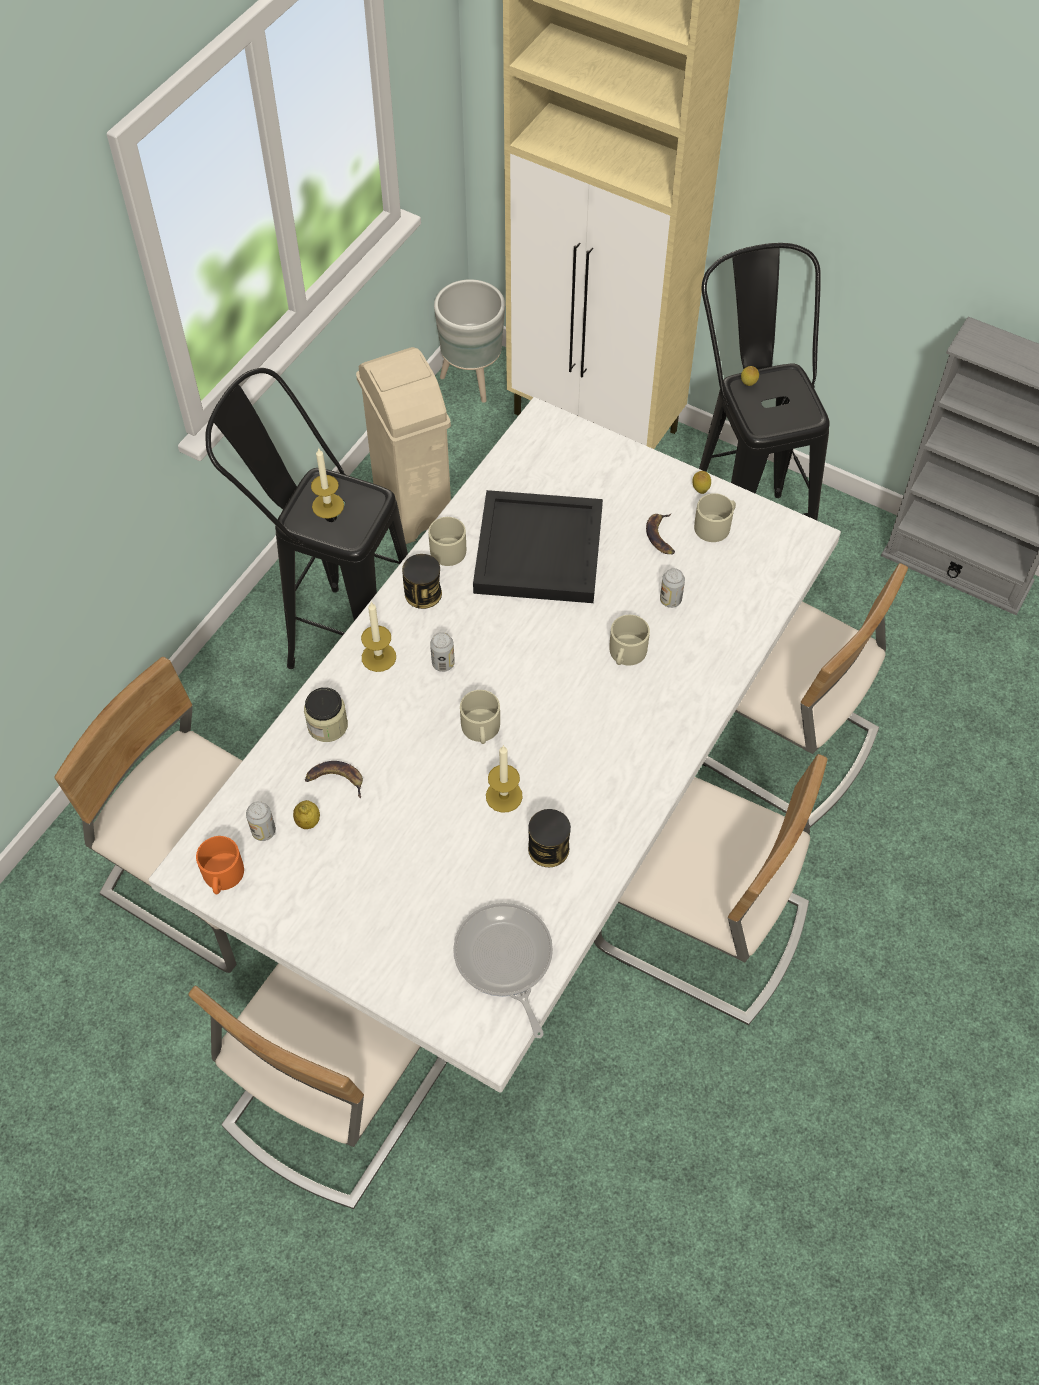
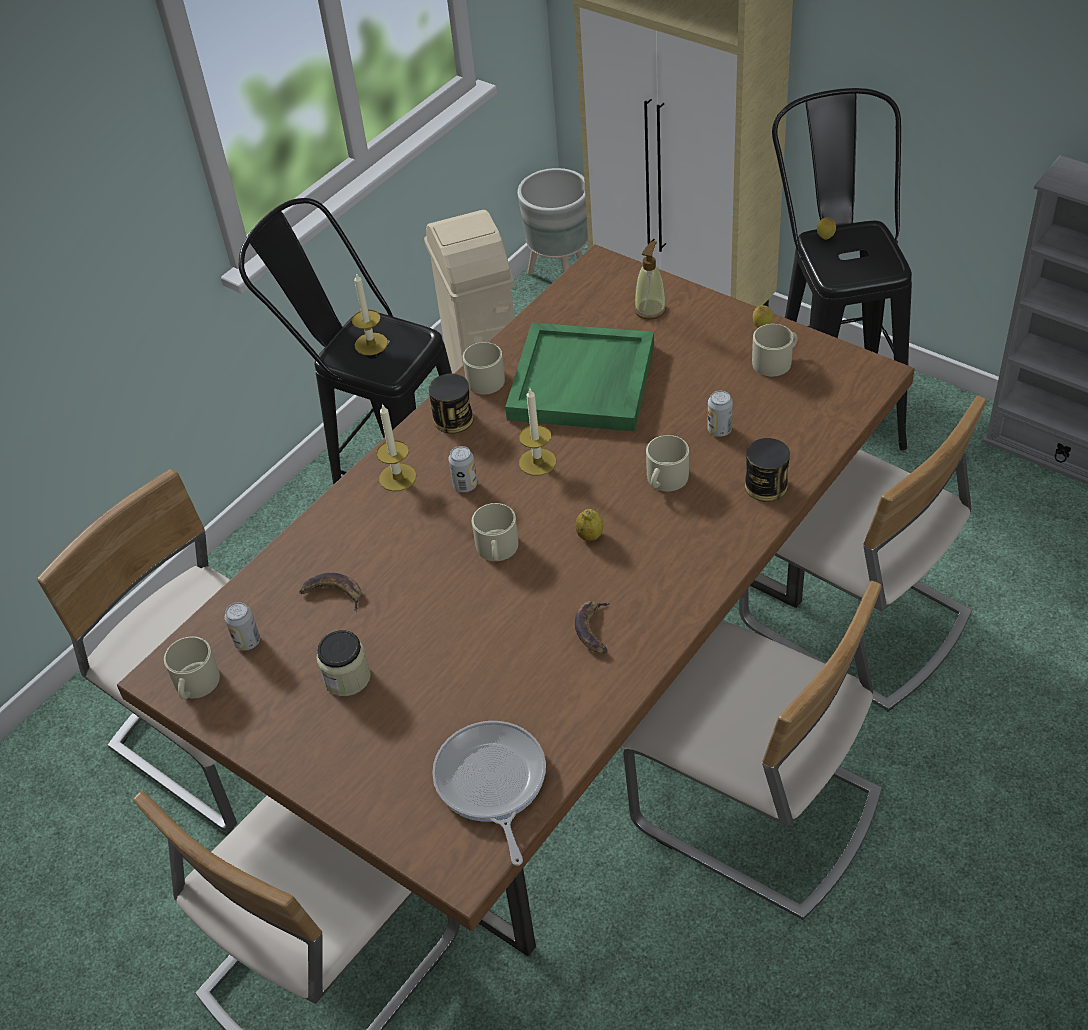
camera: 10 degrees right, 10 degrees down
white dining table [148,397,841,1093] -> brown dining table [117,244,915,956]
orange mug [196,836,244,894] -> beige mug [164,637,220,700]
lemon [293,800,320,829] -> lemon moved to [576,509,603,541]
jar [304,687,348,742] -> jar moved to [317,630,371,696]
black tray [473,490,603,603] -> green tray [505,323,654,432]
candle [486,745,523,813] -> candle moved to [519,389,556,476]
can [528,809,571,867] -> can moved to [745,438,790,502]
banana [646,514,675,554] -> banana moved to [575,601,611,653]
none -> soap dispenser [634,241,667,320]

